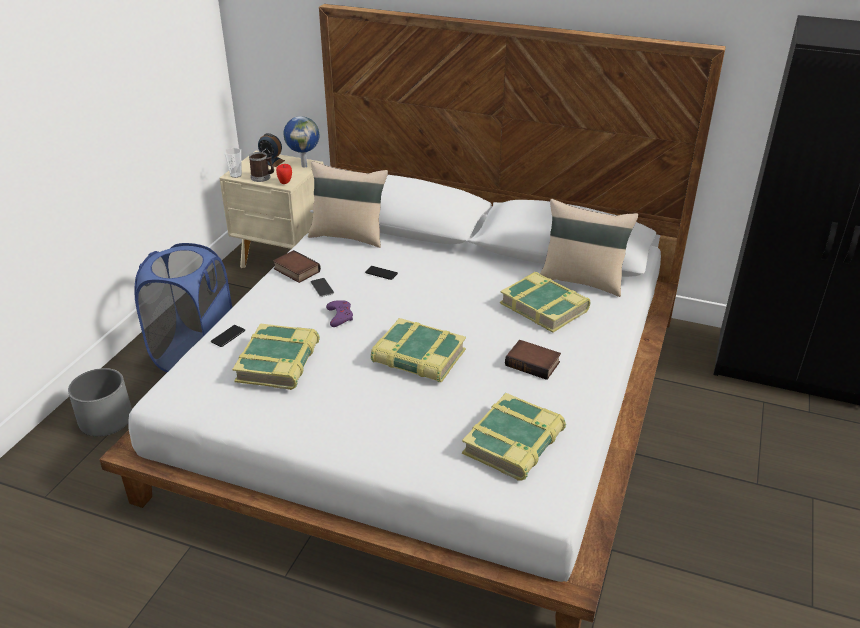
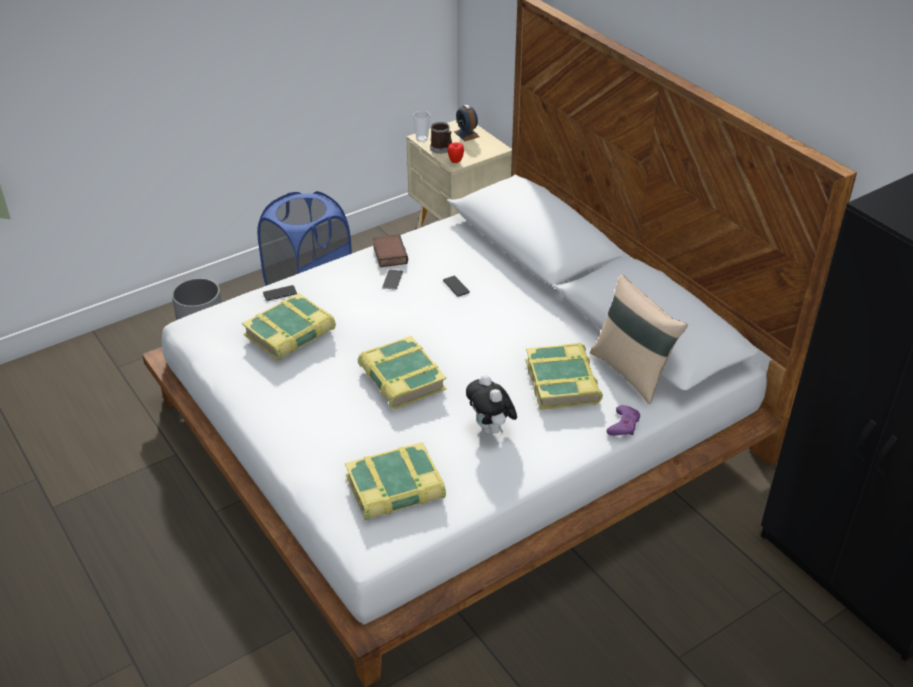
camera: 35 degrees right, 5 degrees up
globe [284,116,320,168] -> none
beige pillow [308,161,388,248] -> none
purple game controller [326,300,353,327] -> purple game controller moved to [607,405,640,436]
book [505,340,561,380] -> plush toy [466,375,517,434]

